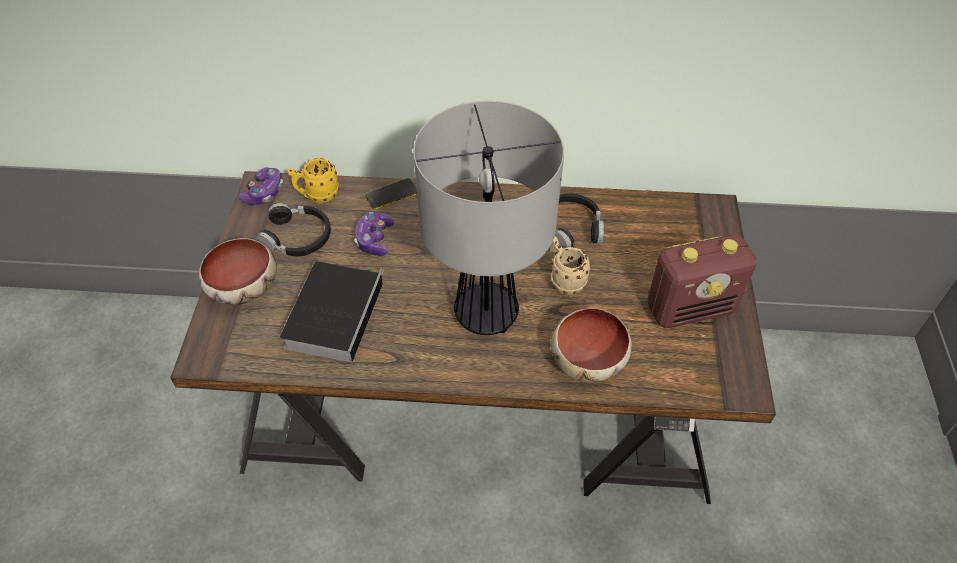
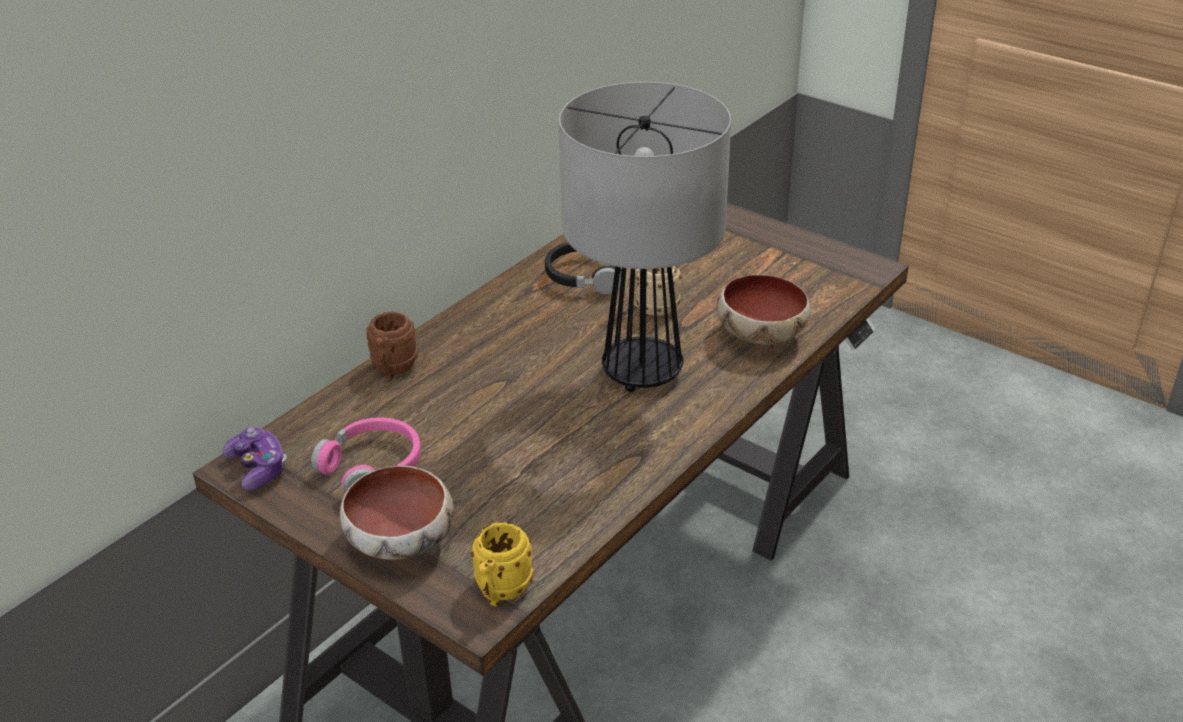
camera: 55 degrees left, 15 degrees down
black headphones [256,203,331,256] -> pink headphones [311,417,421,493]
book [280,262,384,362] -> none
yellow mug [287,158,339,203] -> yellow mug moved to [471,522,533,606]
game controller [354,211,394,256] -> none
phone [365,178,417,210] -> brown mug [367,312,418,379]
radio [647,235,757,328] -> none

